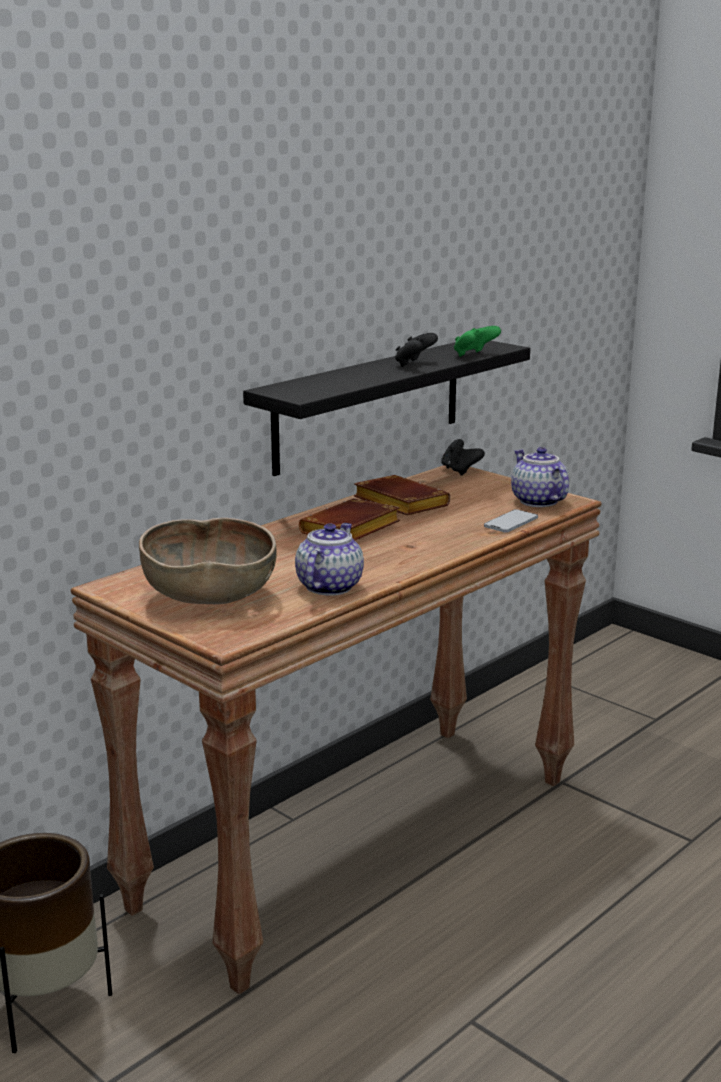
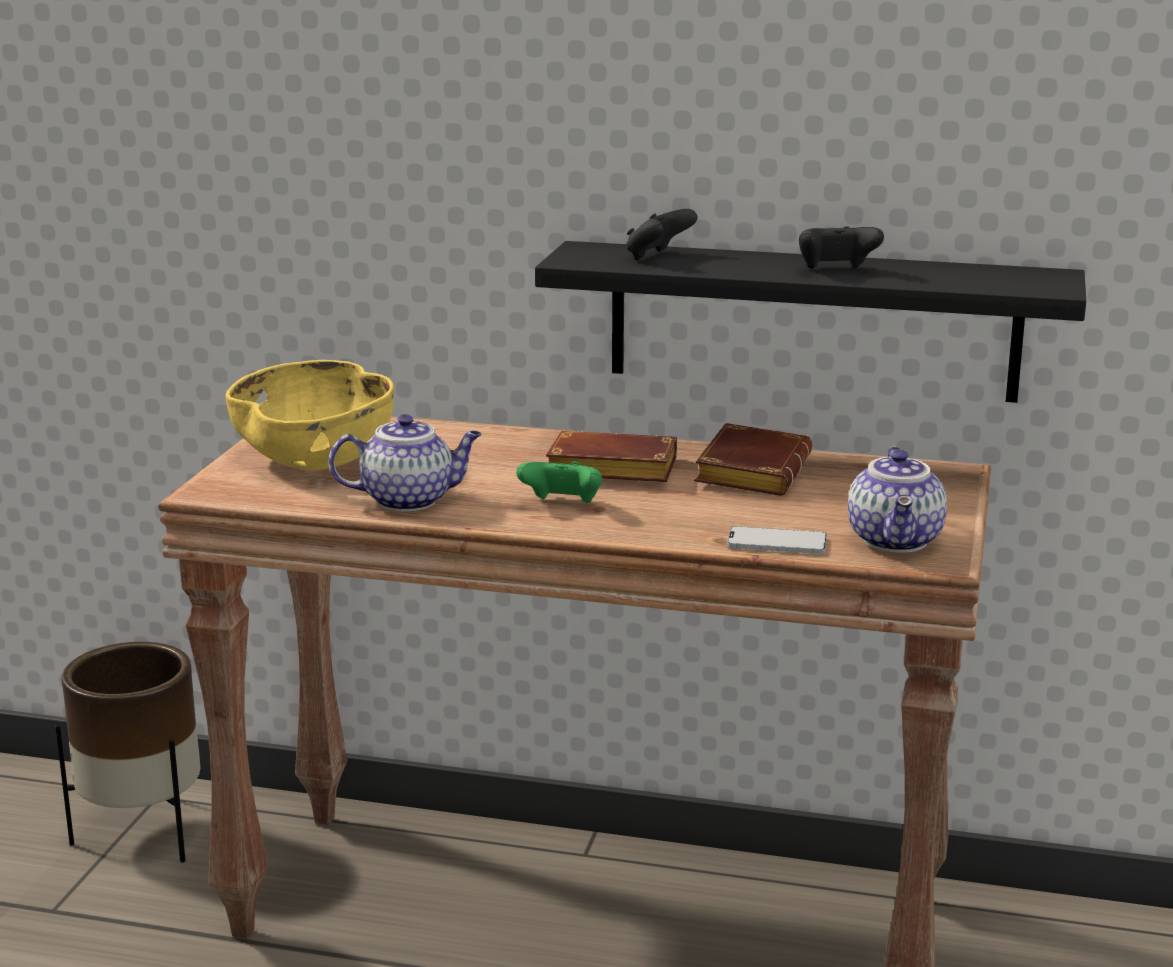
camera: 60 degrees right, 0 degrees up
brown bowl [139,518,277,604] -> yellow bowl [226,360,394,470]
black game controller [441,439,485,476] -> black game controller moved to [626,209,698,260]
green game controller [454,326,501,357] -> green game controller moved to [516,462,602,503]
teapot [511,447,569,507] -> teapot turned 150 degrees clockwise [848,446,947,553]

